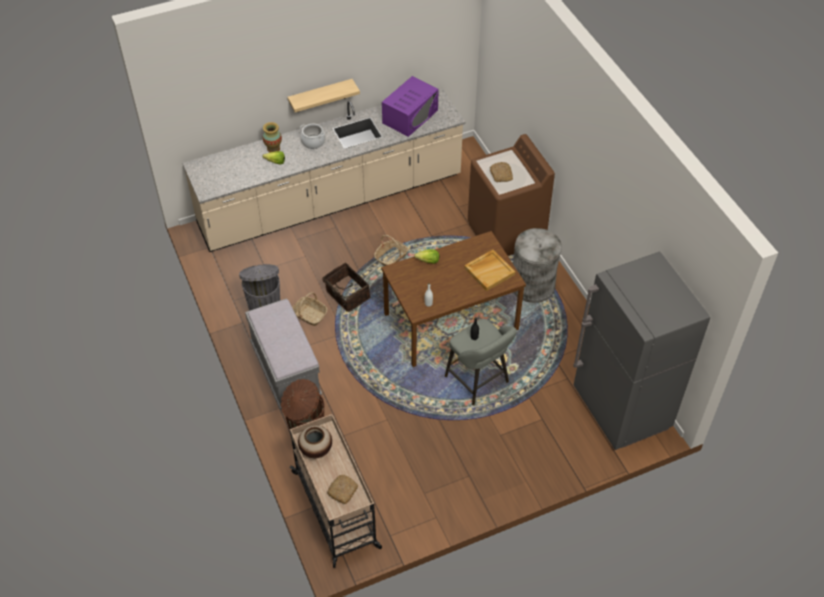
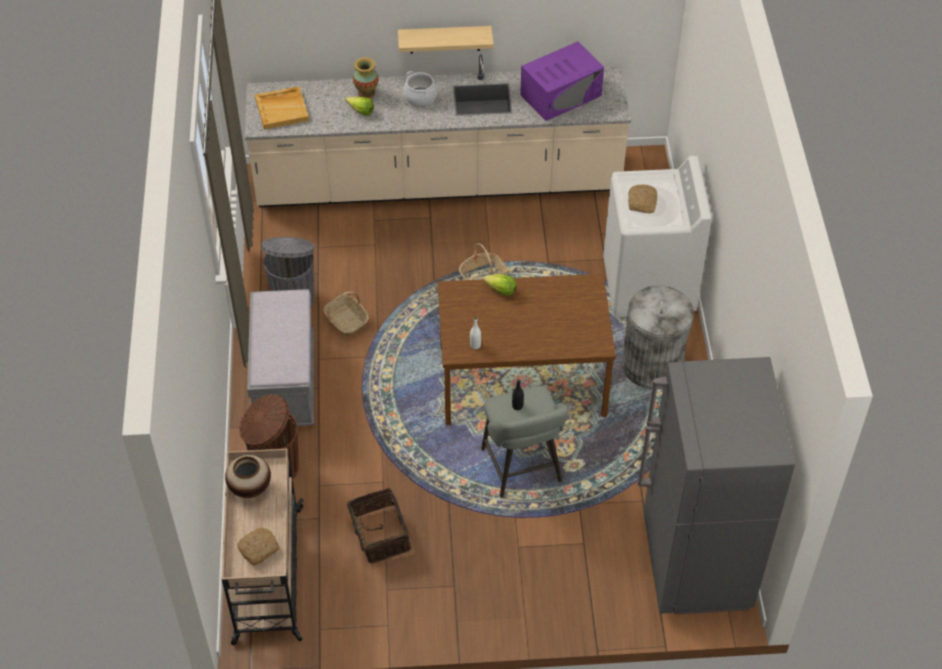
camera: 20 degrees right, 0 degrees up
basket [322,263,371,312] -> basket moved to [347,488,411,563]
beige tray [464,250,515,291] -> beige tray moved to [255,86,309,130]
brown washing machine [468,134,555,256] -> white washing machine [603,156,712,317]

